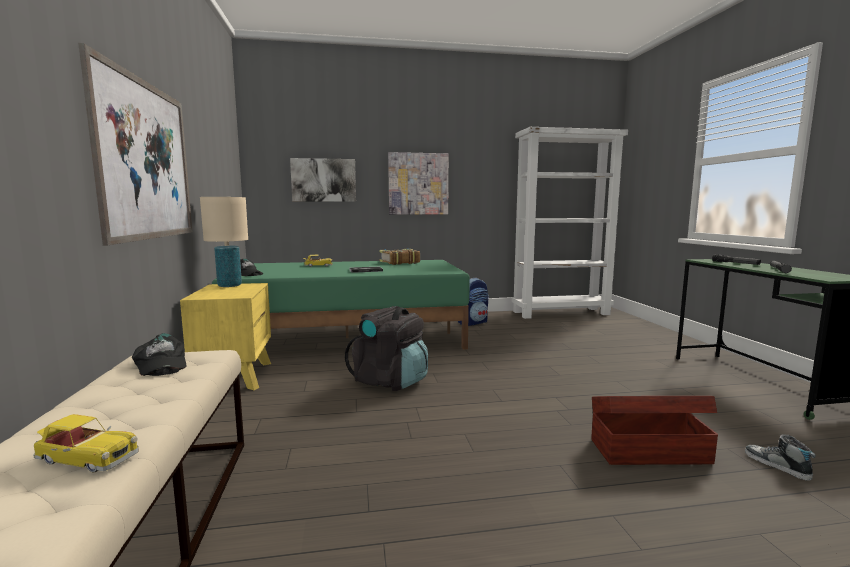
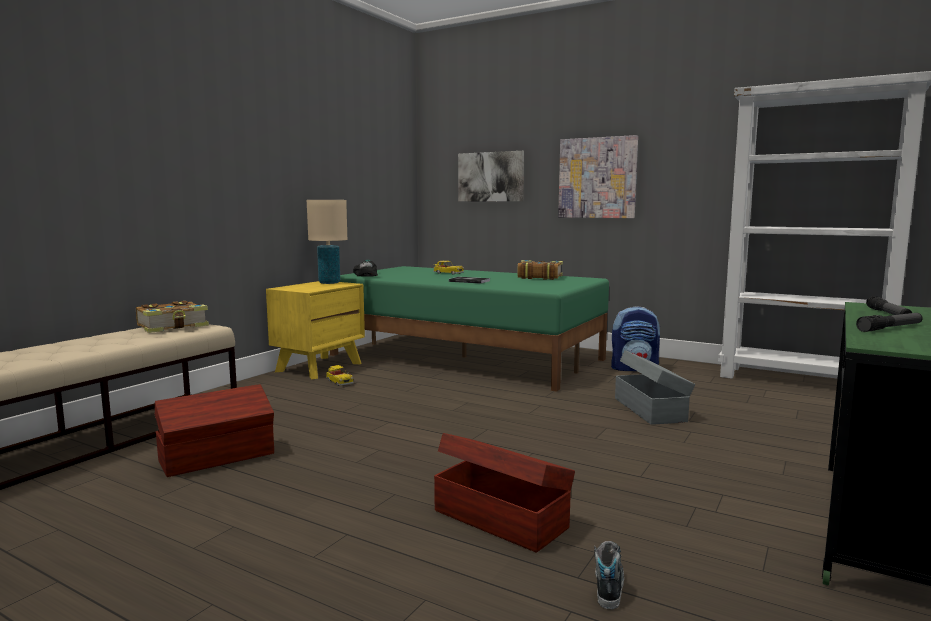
camera: 40 degrees right, 0 degrees up
toy car [33,414,139,472] -> toy car moved to [326,365,354,386]
picture [78,43,193,245] -> none
black cap [132,333,187,376] -> book [136,301,209,333]
black backpack [345,306,428,391] -> none
none -> brown storage box [155,384,274,477]
none -> grey storage box [615,350,695,425]

